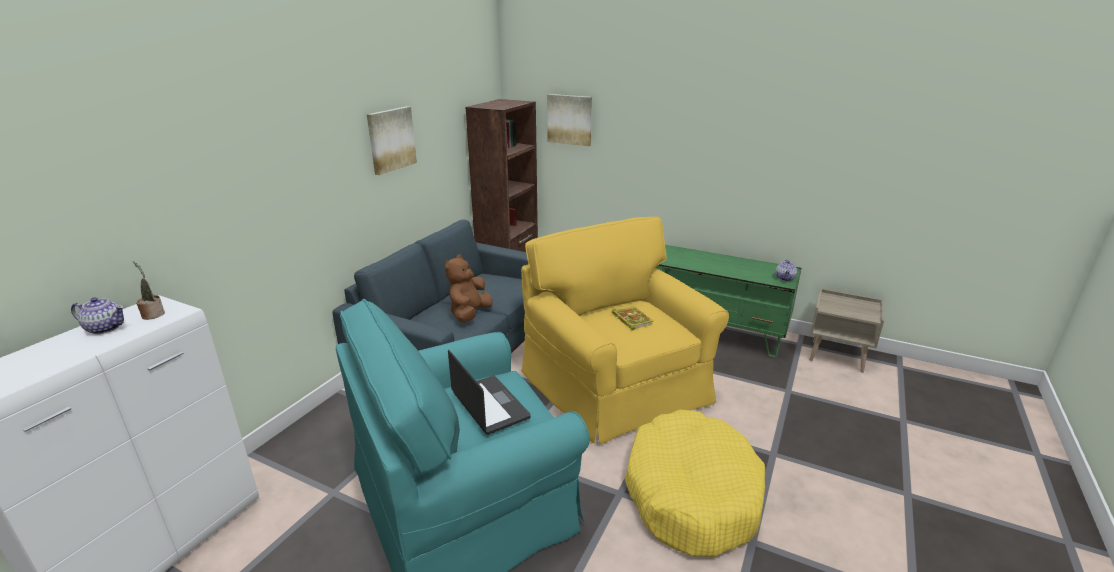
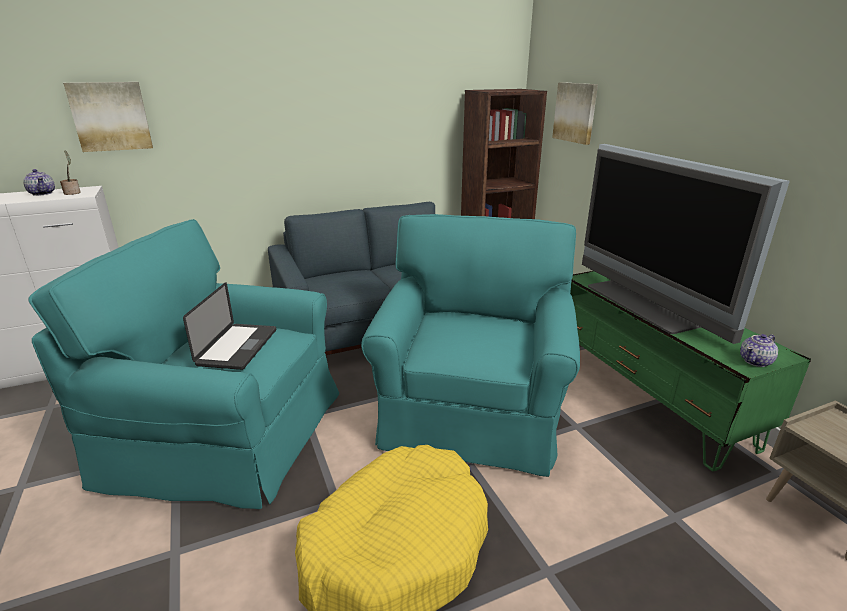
camera: 40 degrees right, 0 degrees up
picture [367,106,417,175] -> picture moved to [63,82,153,152]
brown plush toy [445,254,493,323] -> none
yellow armchair [521,217,729,444] -> turquoise armchair [361,214,580,477]
book [611,306,653,331] -> none
none -> television [582,144,790,344]

